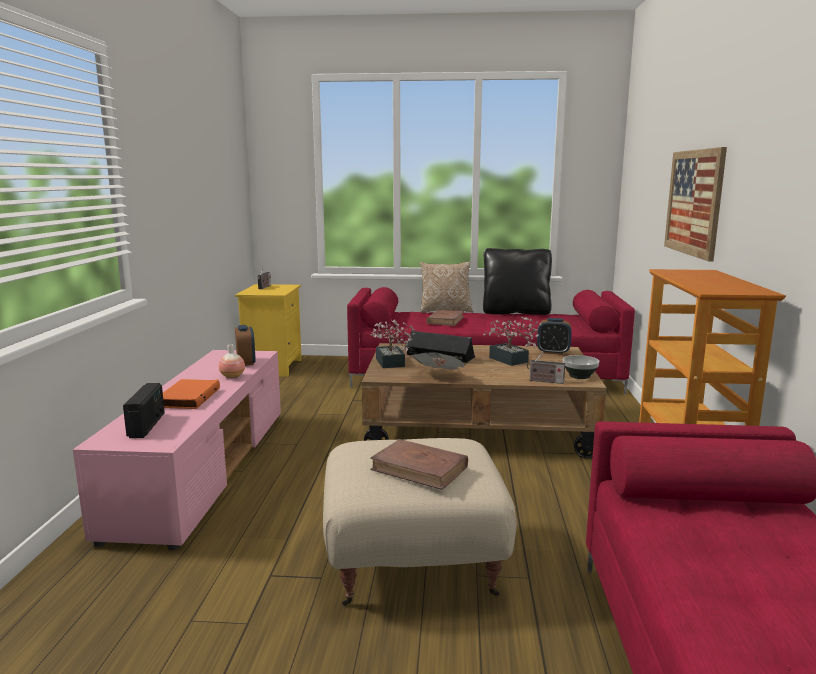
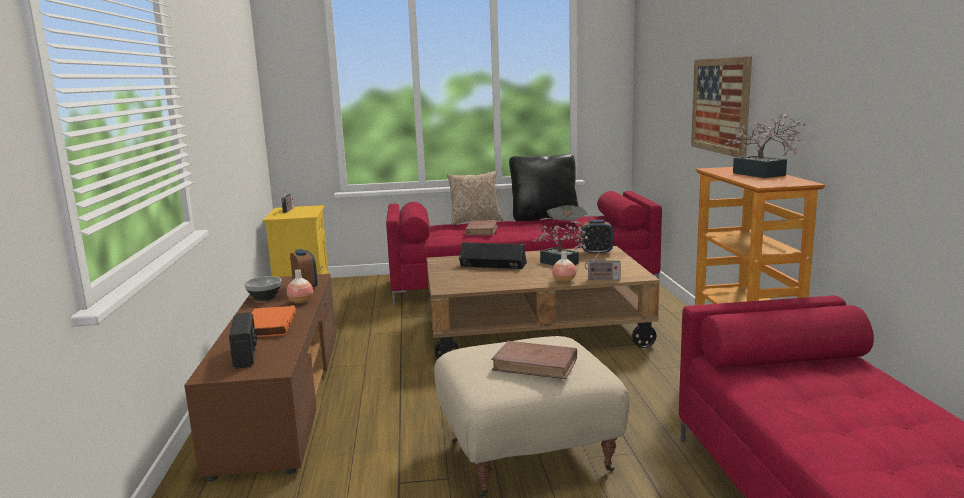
camera: 10 degrees left, 0 degrees up
pink tv stand [73,350,281,550] -> brown tv stand [184,274,336,482]
potted plant [370,319,415,368] -> potted plant moved to [725,114,805,178]
newspaper [410,353,466,370] -> newspaper moved to [547,205,587,221]
bowl [563,355,599,379] -> bowl moved to [244,276,282,301]
none -> vase [552,251,576,283]

